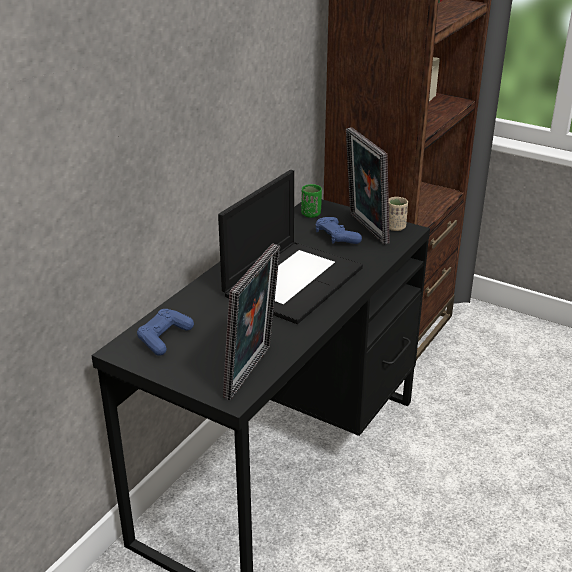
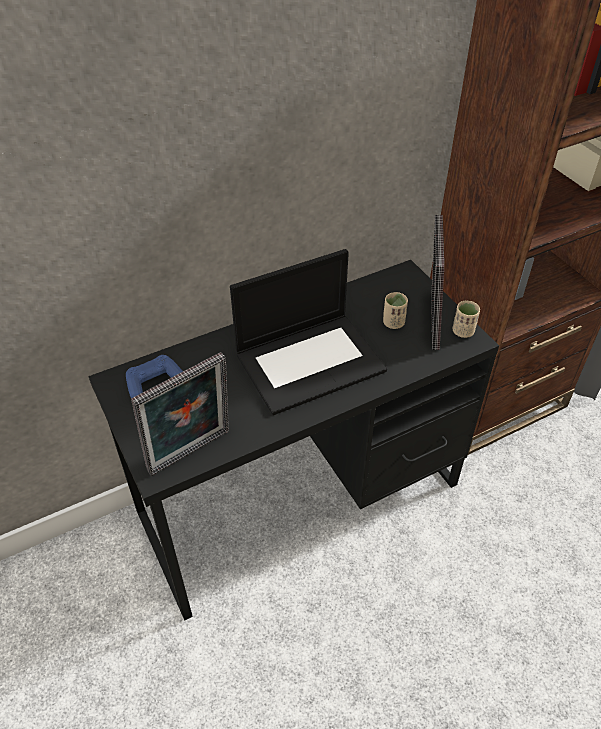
camera: 30 degrees right, 15 degrees up
green cup [301,184,322,218] -> none
blue game controller [316,217,362,244] -> beige cup [383,292,408,329]

